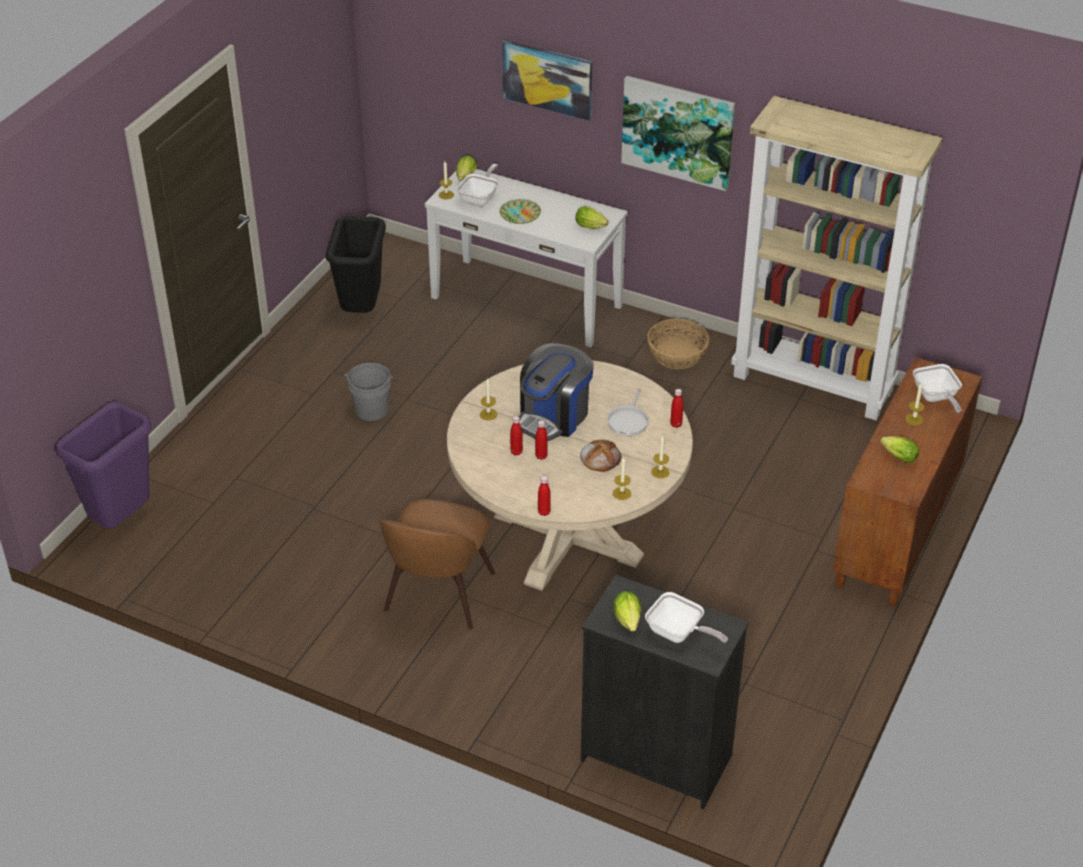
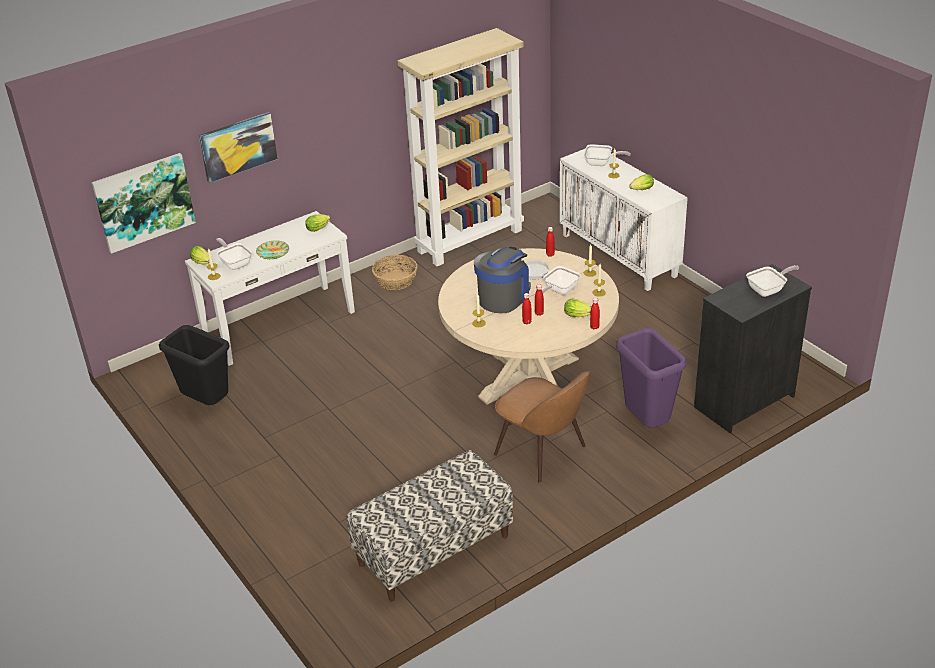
camera: 60 degrees left, 5 degrees down
purple trash can [55,402,151,528] -> purple trash can moved to [616,328,687,427]
grey bucket [344,363,393,421] -> none
coffee machine [519,343,594,441] -> coffee machine turned 120 degrees counterclockwise [474,247,531,313]
bread [580,439,621,472] -> frying pan [541,266,581,295]
lettuce [613,591,641,632] -> lettuce moved to [564,299,591,317]
picture [621,76,735,191] -> picture moved to [92,153,196,254]
brown cabinet [833,357,982,607] -> white cabinet [560,148,688,291]
none -> bench [347,450,513,601]

